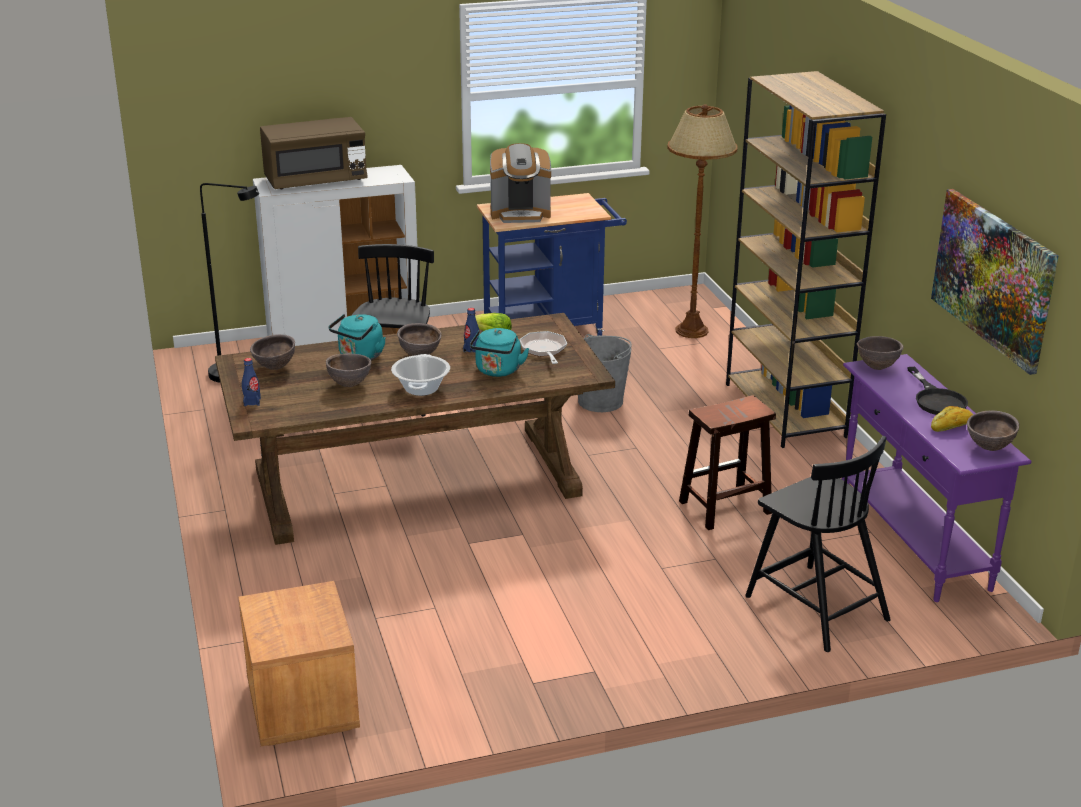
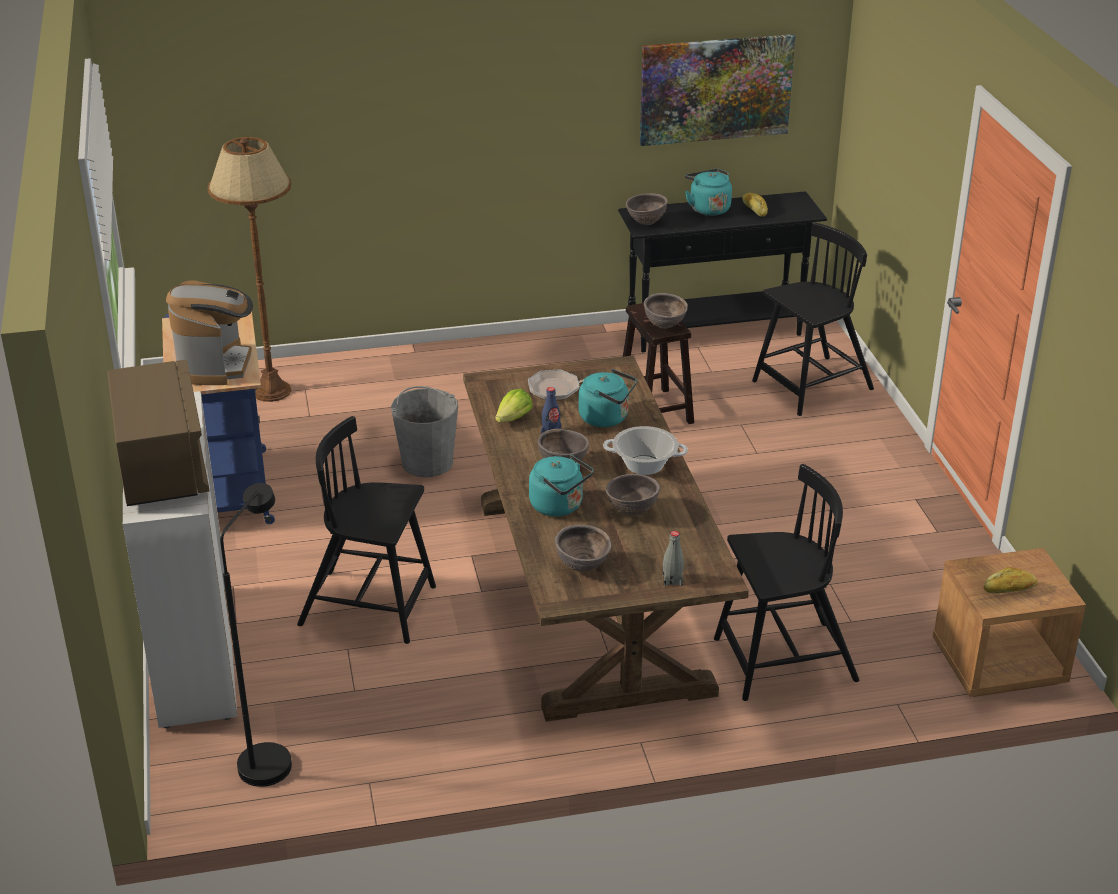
camera: 85 degrees left, 5 degrees up
blue bottle [242,358,261,406] -> grey bottle [663,531,684,586]
brown bookcase [726,71,886,448] -> none
purple console table [842,354,1032,602] -> black console table [618,191,827,353]
black frying pan [907,367,968,415] -> turquoise kettle [685,169,732,216]
brown bowl [967,411,1019,451] -> brown bowl moved to [644,293,688,329]
none -> black chair [714,464,859,701]
none -> bread [984,567,1038,593]

